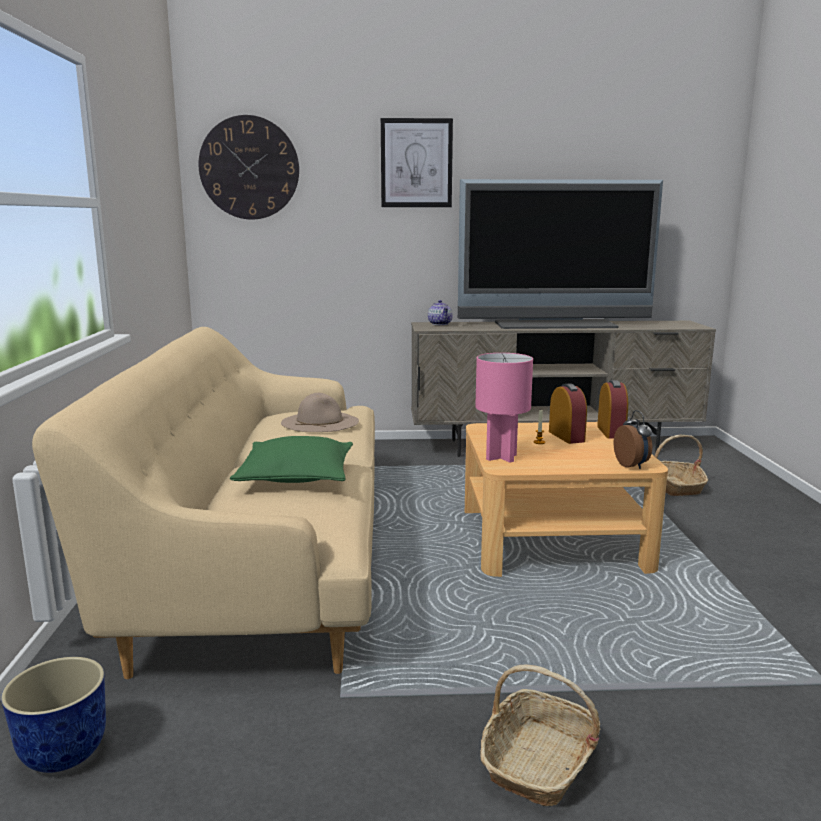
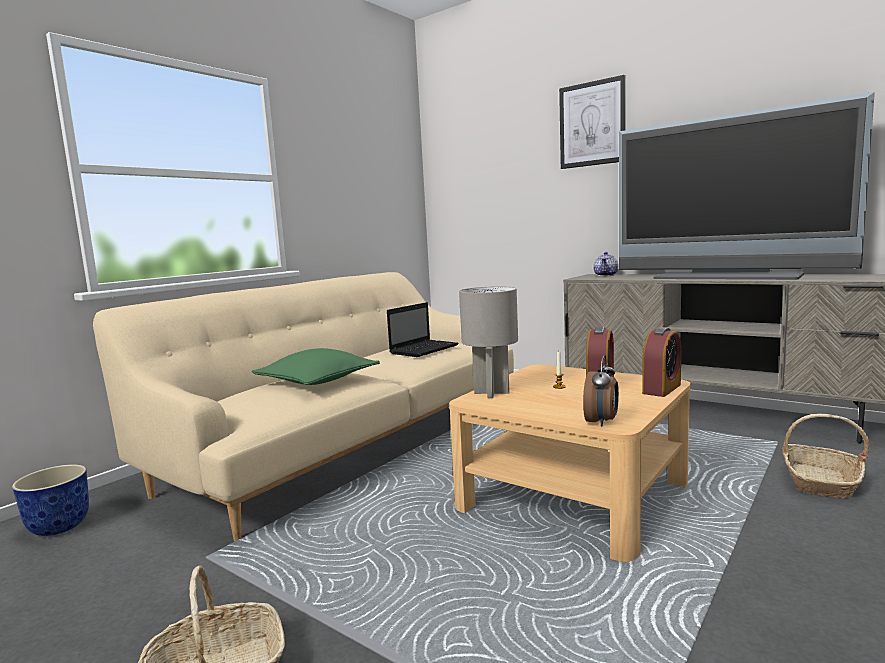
camera: 40 degrees right, 5 degrees down
wall clock [199,115,299,219] -> none
beige hat [281,393,359,432] -> laptop [387,302,459,357]
pink table lamp [475,353,533,463] -> grey table lamp [459,286,518,398]

